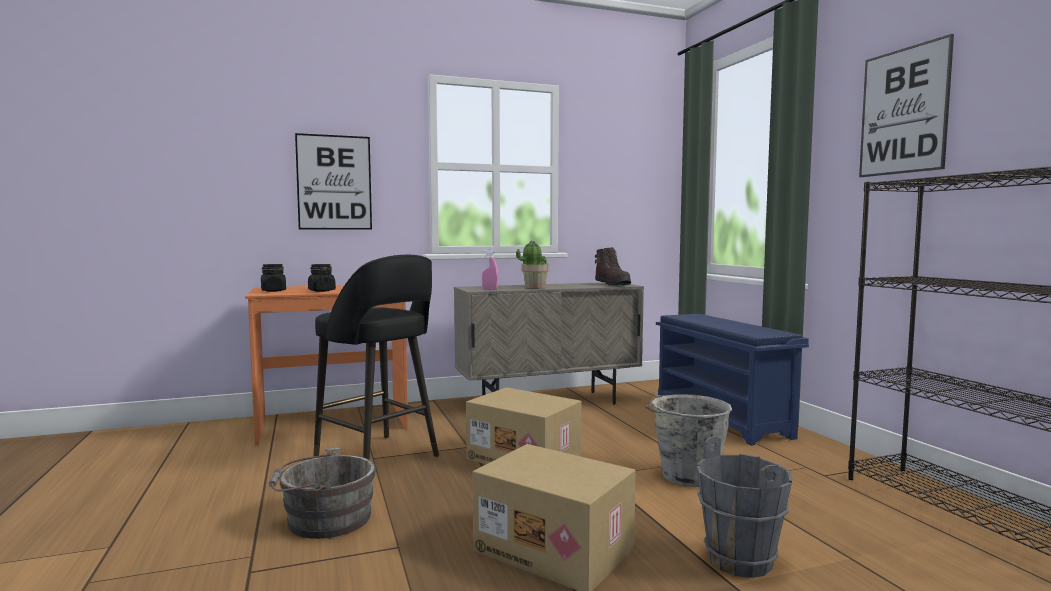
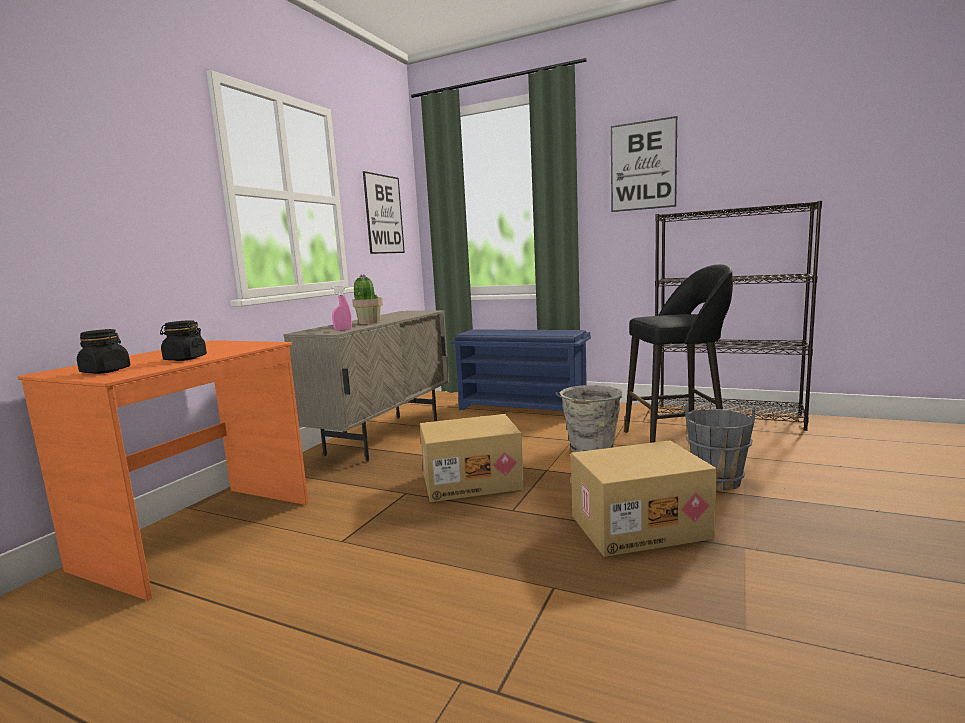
camera: 45 degrees left, 5 degrees up
grey bucket [268,448,376,539] -> none
picture [295,133,372,230] -> picture moved to [363,171,405,254]
black stool [313,255,439,460] -> black stool moved to [624,264,733,443]
brown boot [595,247,631,286] -> none

